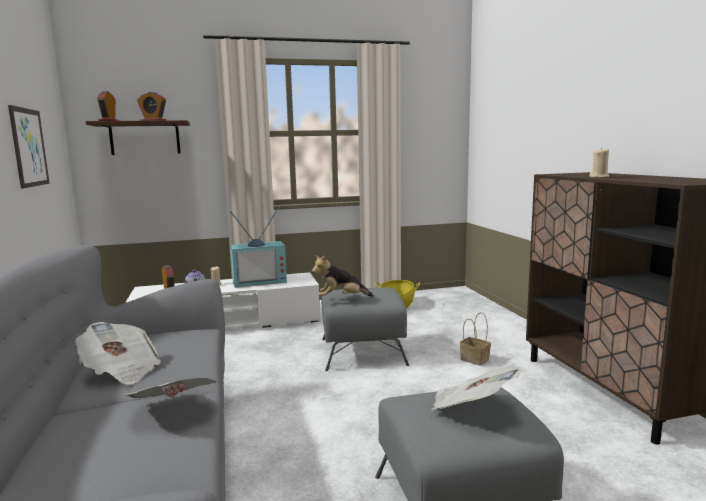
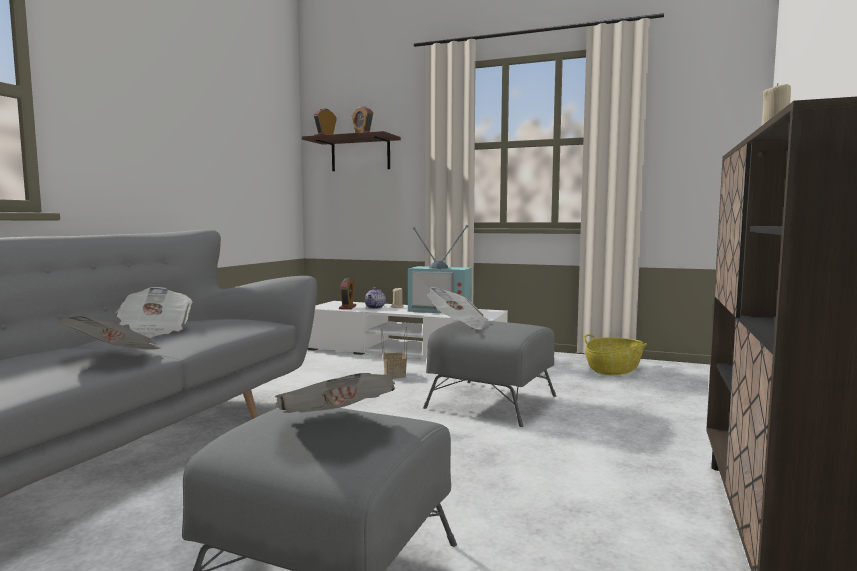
camera: 35 degrees right, 5 degrees down
picture [8,105,50,189] -> none
plush toy [312,255,373,297] -> newspaper [427,287,488,329]
basket [460,312,491,366] -> basket moved to [381,327,407,378]

